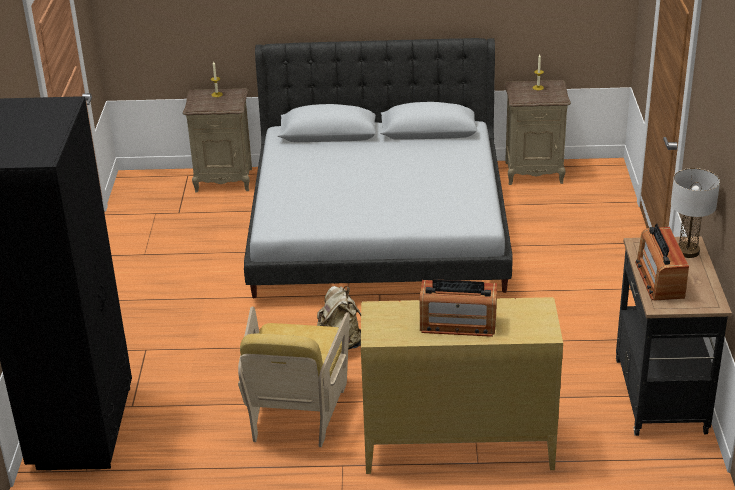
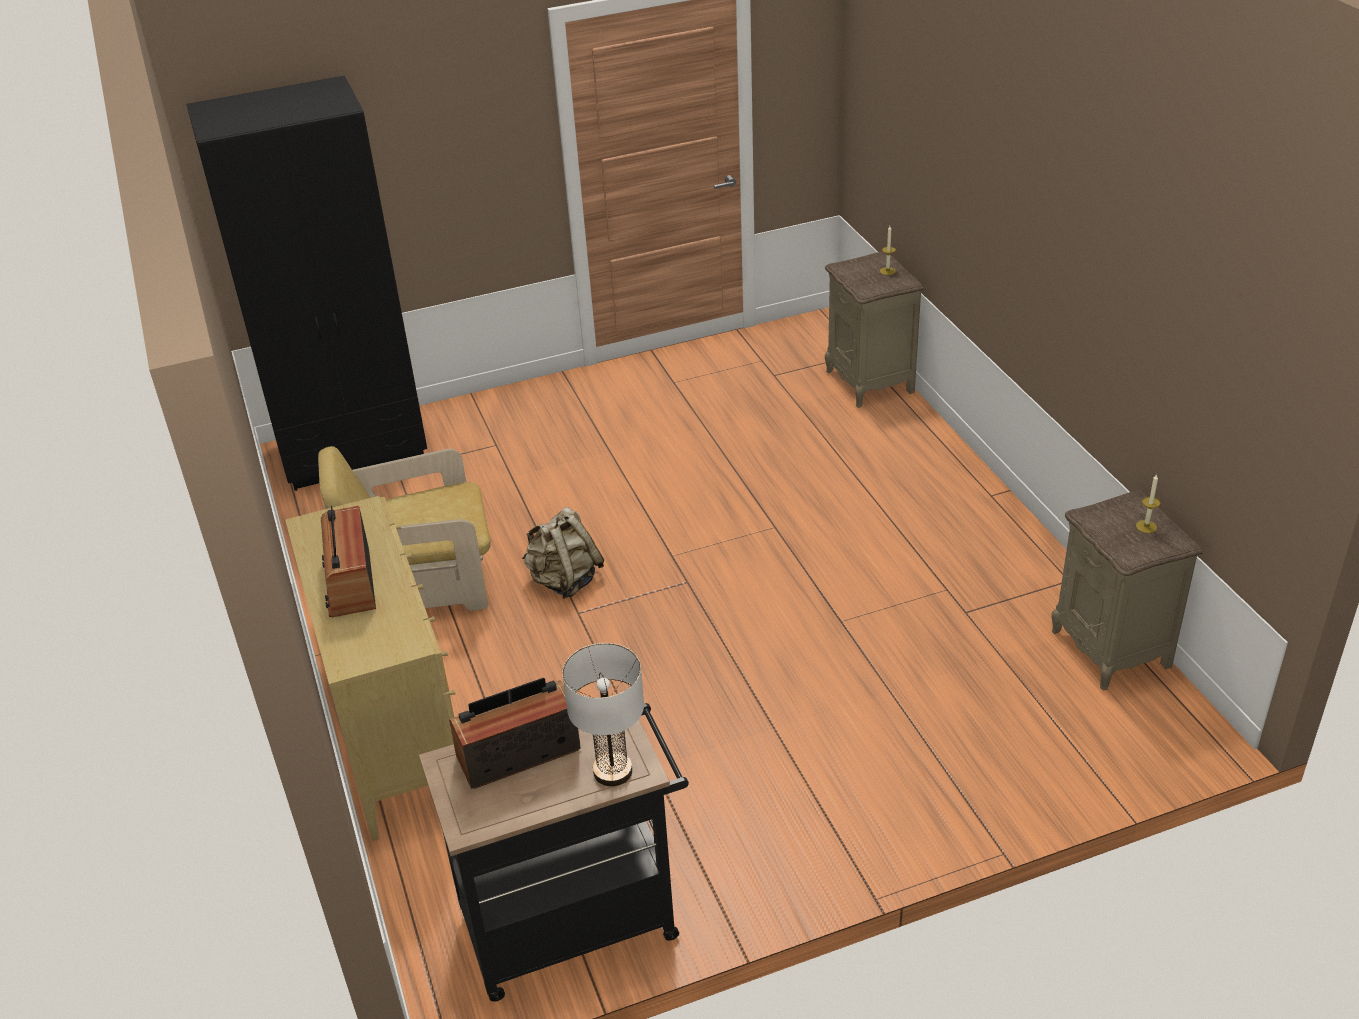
camera: 70 degrees right, 5 degrees up
grey bed [244,38,513,298] -> none

